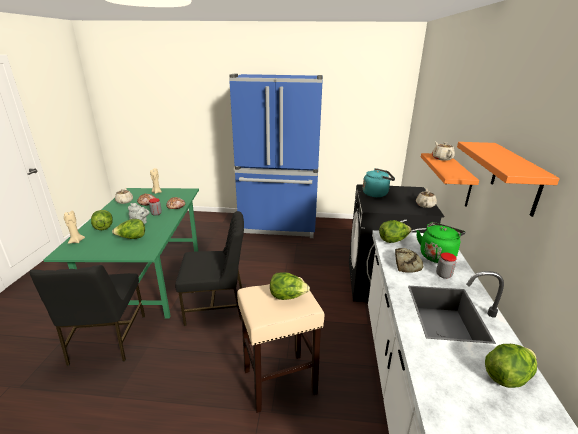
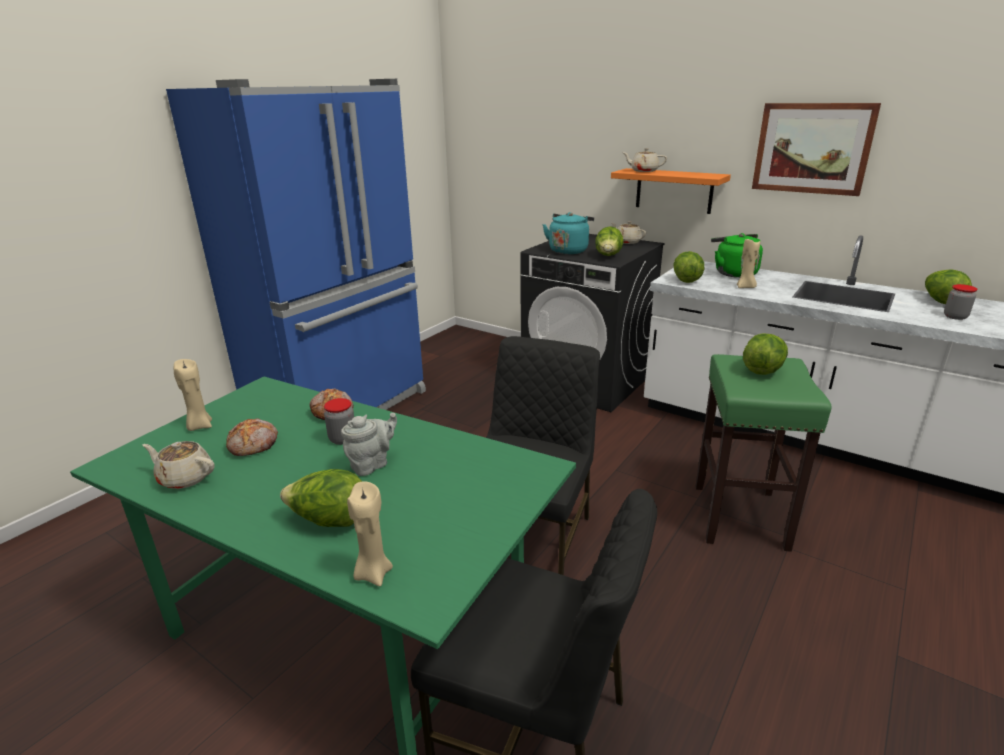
camera: 60 degrees left, 0 degrees up
lettuce [112,219,145,239] -> lettuce moved to [595,226,623,256]
beige stool [237,277,325,413] -> green stool [695,354,831,552]
bread [395,248,423,273] -> beige candle [737,239,760,288]
jar [436,253,457,279] -> jar moved to [944,284,977,320]
orange shelf [457,142,560,217] -> picture [752,103,881,196]

